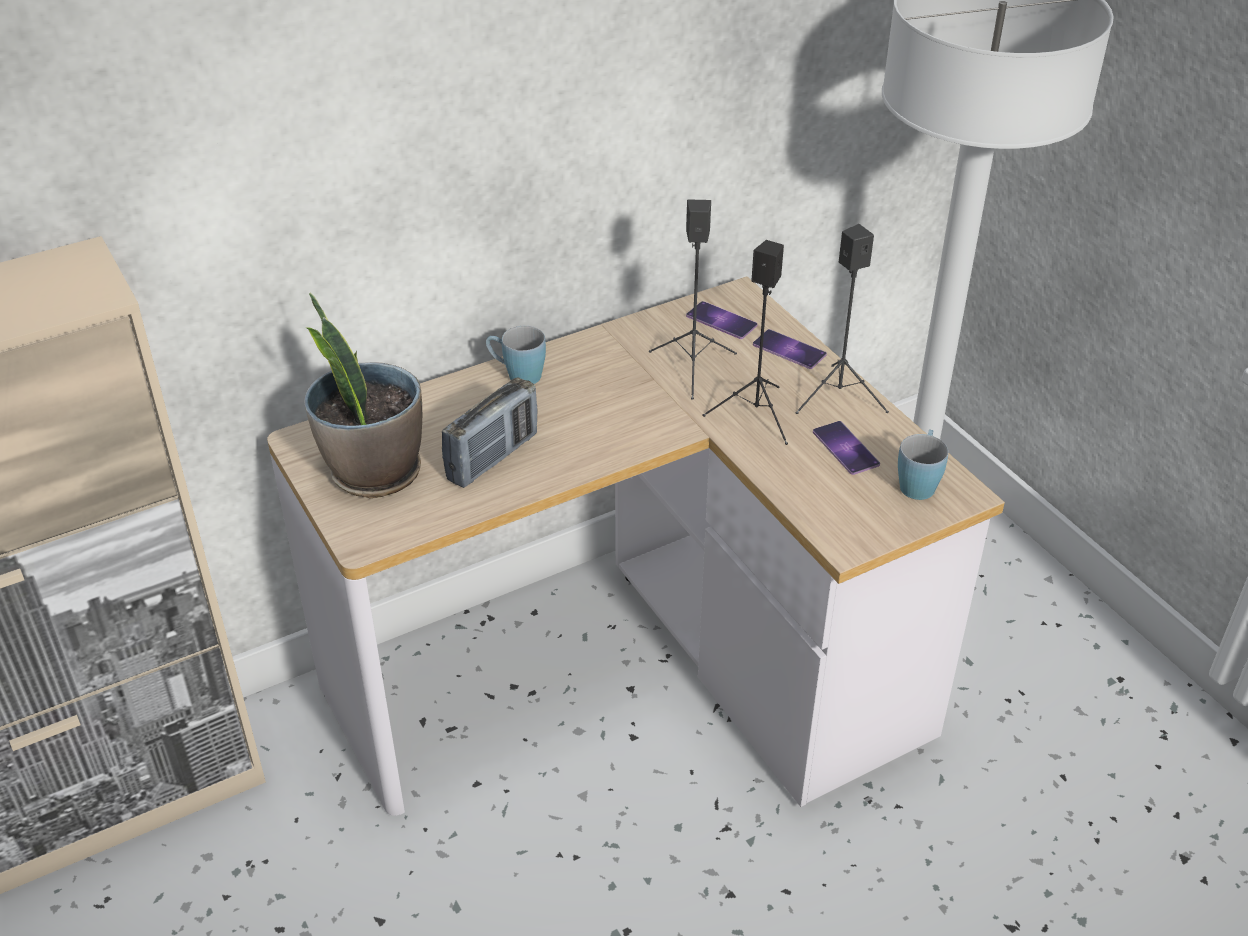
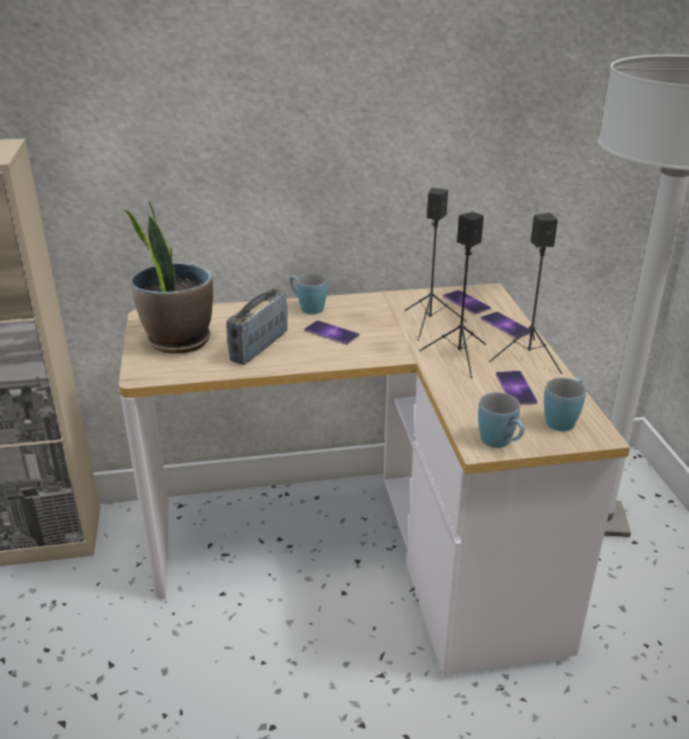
camera: 20 degrees right, 10 degrees down
radio [442,377,538,488] -> radio turned 150 degrees clockwise [226,289,288,365]
none -> phone [304,320,360,345]
none -> blue mug [478,392,525,448]

